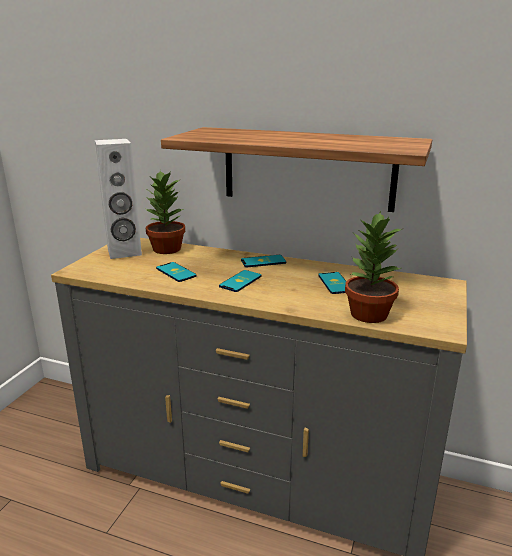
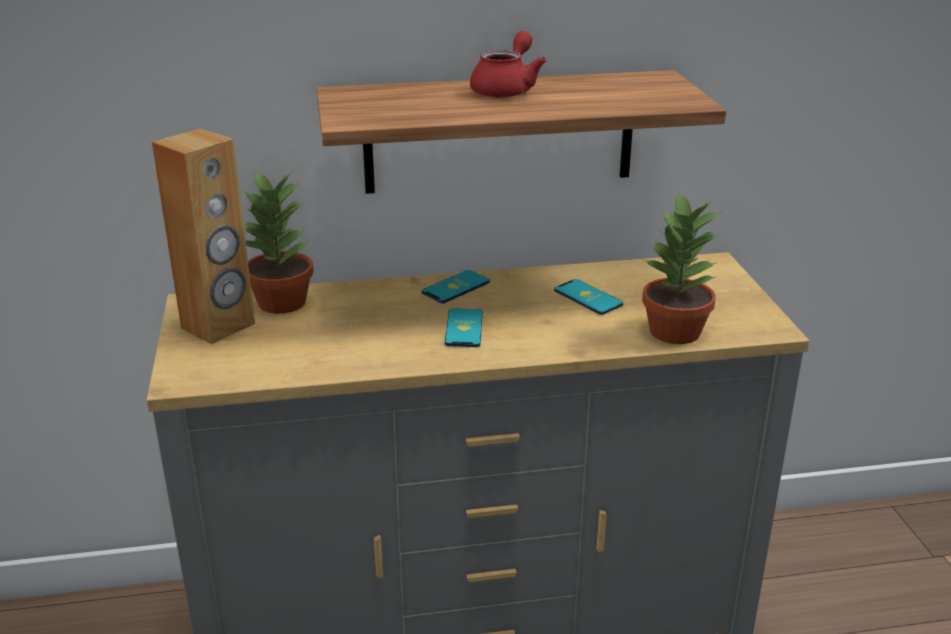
camera: 30 degrees left, 5 degrees up
white speaker [95,139,142,259] -> brown speaker [152,128,255,344]
phone [156,262,197,282] -> none
none -> red teapot [470,31,546,97]

